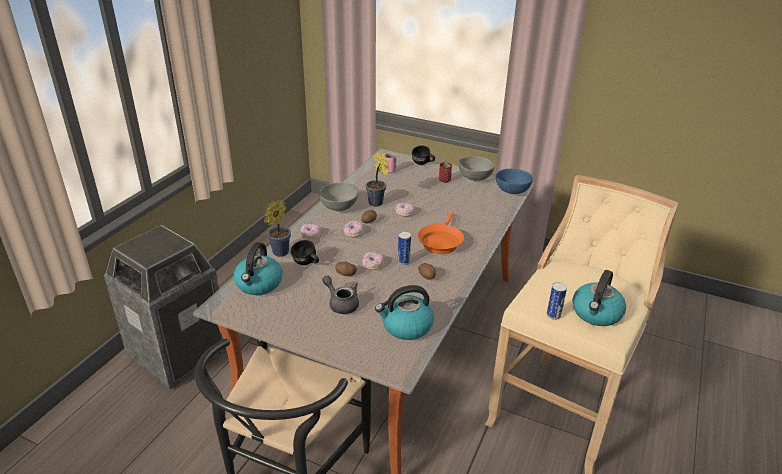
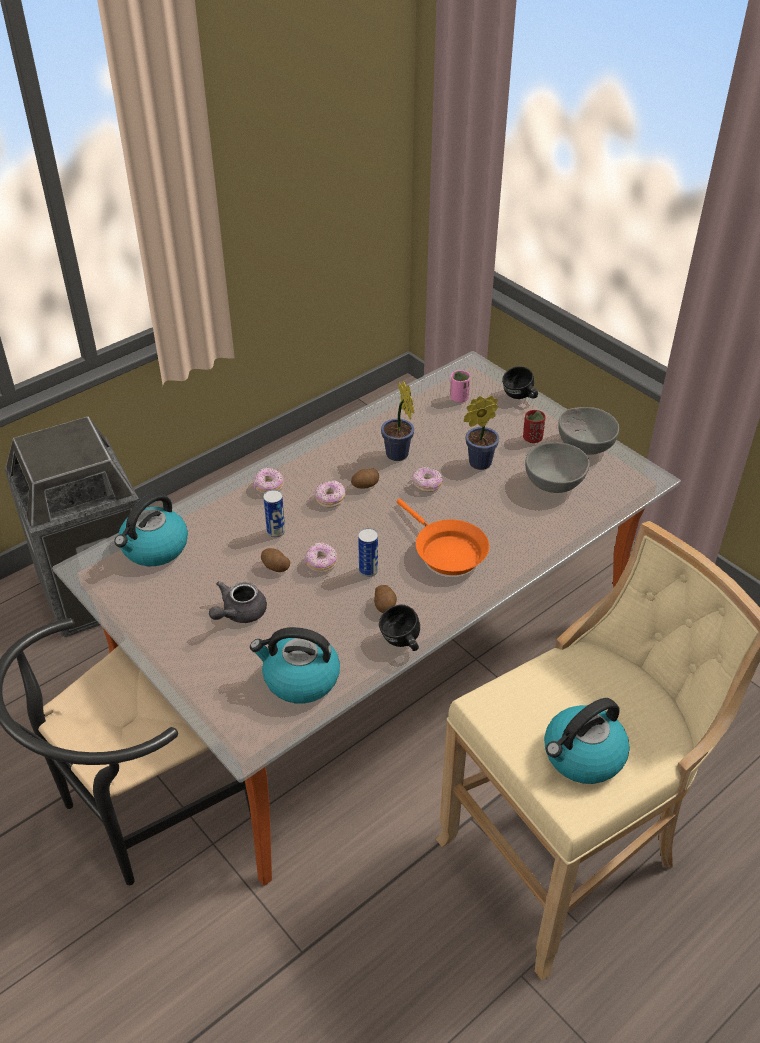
camera: 25 degrees right, 10 degrees up
potted plant [264,200,291,257] -> potted plant moved to [464,396,499,470]
black mug [291,240,319,265] -> black mug moved to [379,605,420,651]
grey bowl [319,183,358,211] -> grey bowl moved to [525,442,590,493]
grey teapot [322,276,359,314] -> grey teapot turned 120 degrees counterclockwise [209,581,267,623]
orange frying pan [418,212,464,254] -> orange frying pan turned 75 degrees counterclockwise [397,499,489,575]
blue bowl [496,169,533,194] -> none
can [547,282,567,320] -> can moved to [263,490,285,537]

